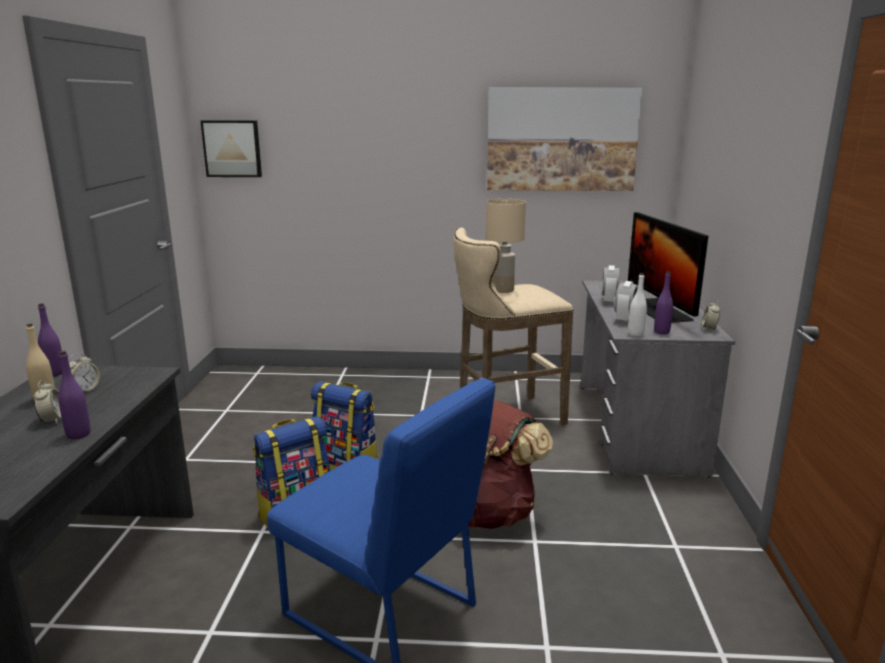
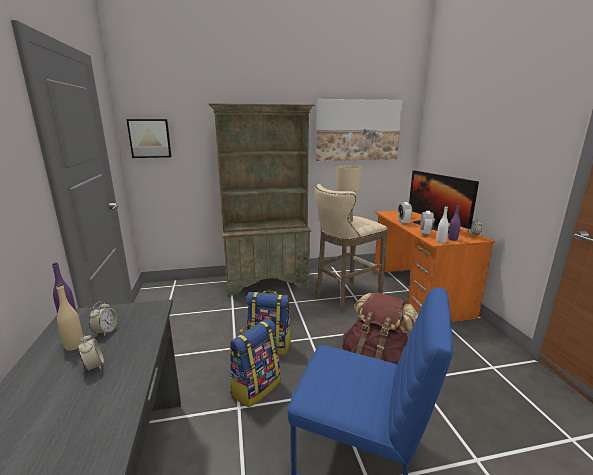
camera: 15 degrees left, 0 degrees up
purple bottle [58,351,90,439] -> none
grey desk [581,280,735,477] -> orange desk [374,210,495,322]
none -> green bookcase [209,103,314,296]

